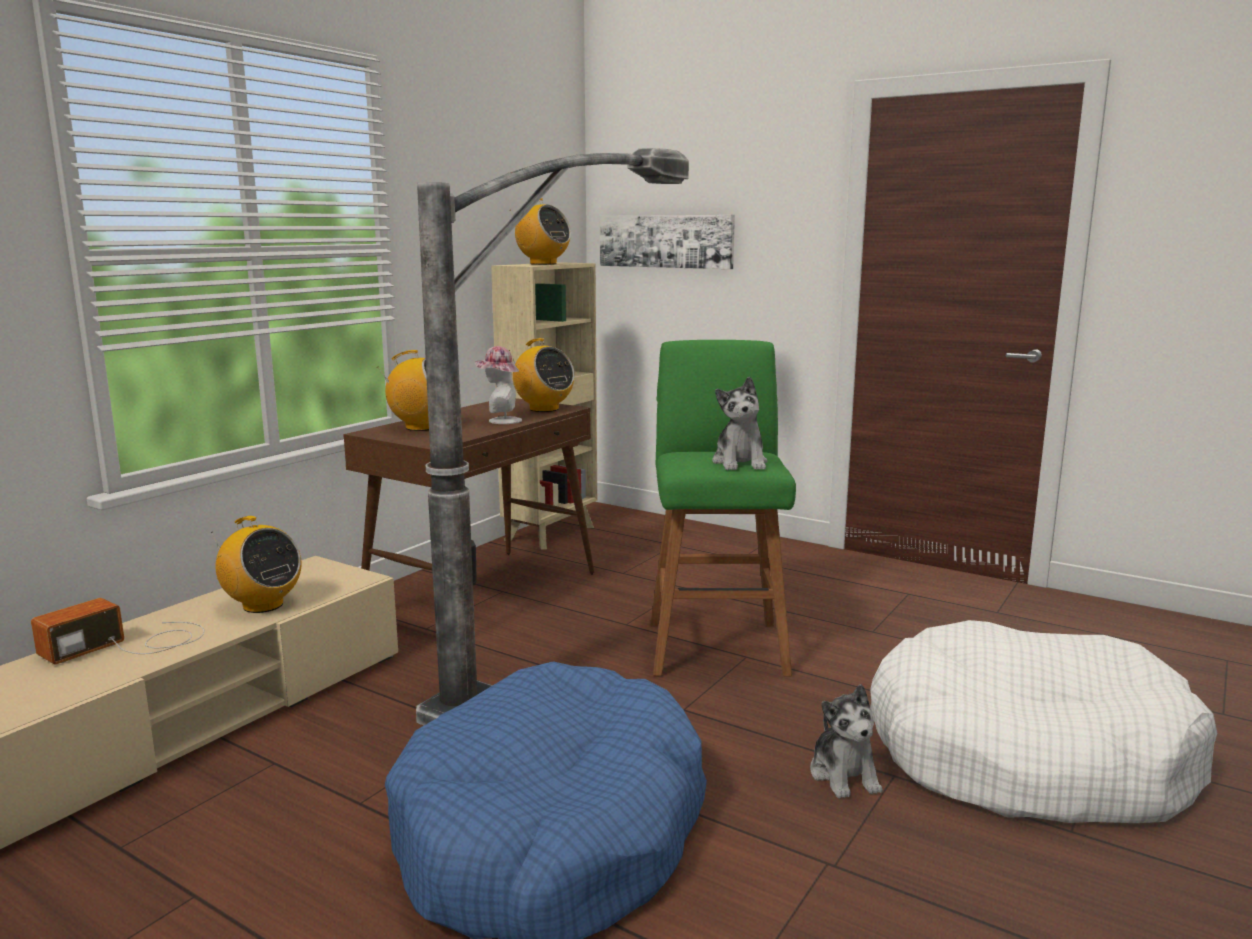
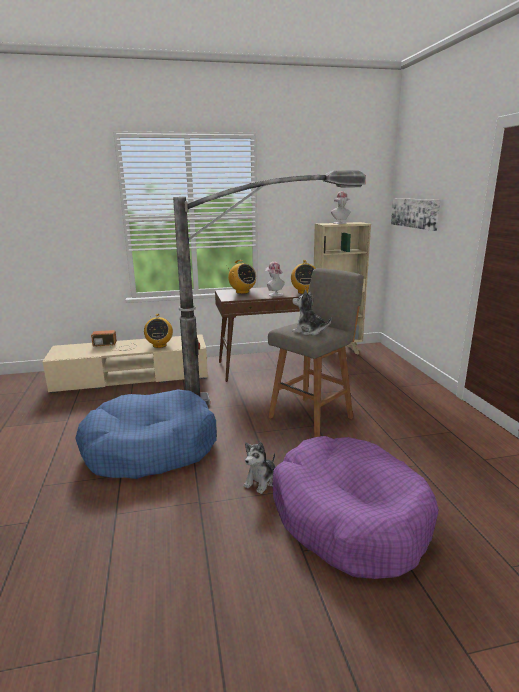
camera: 45 degrees right, 5 degrees up
radio [510,198,571,265] -> hat [331,191,350,224]
green stool [650,340,796,676] -> grey stool [268,268,364,437]
plush toy [712,377,767,470] -> plush toy turned 75 degrees clockwise [292,289,331,335]
white dog bed [870,620,1217,823] -> purple dog bed [273,436,439,579]

